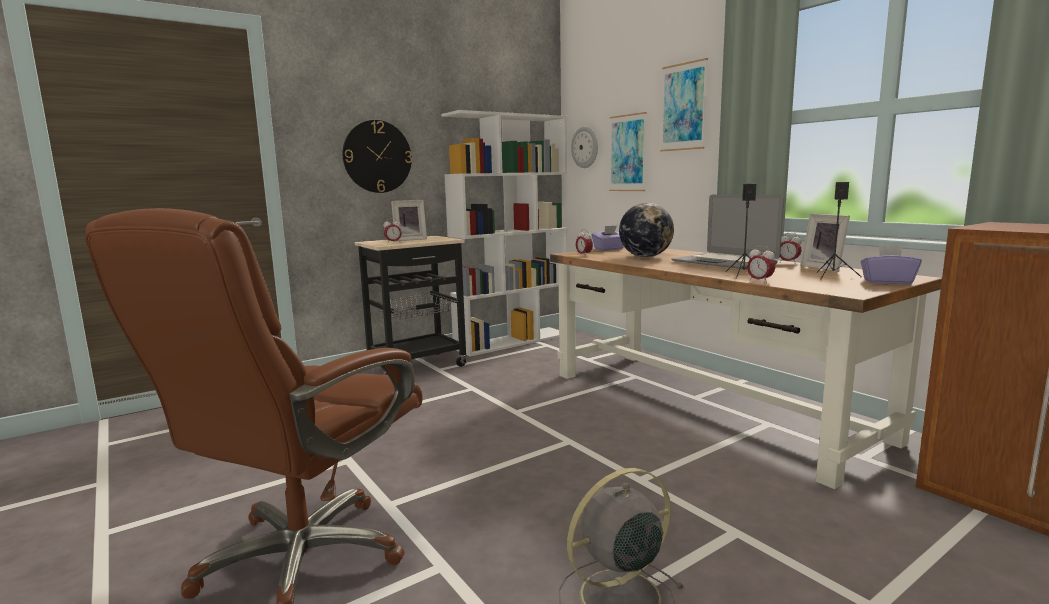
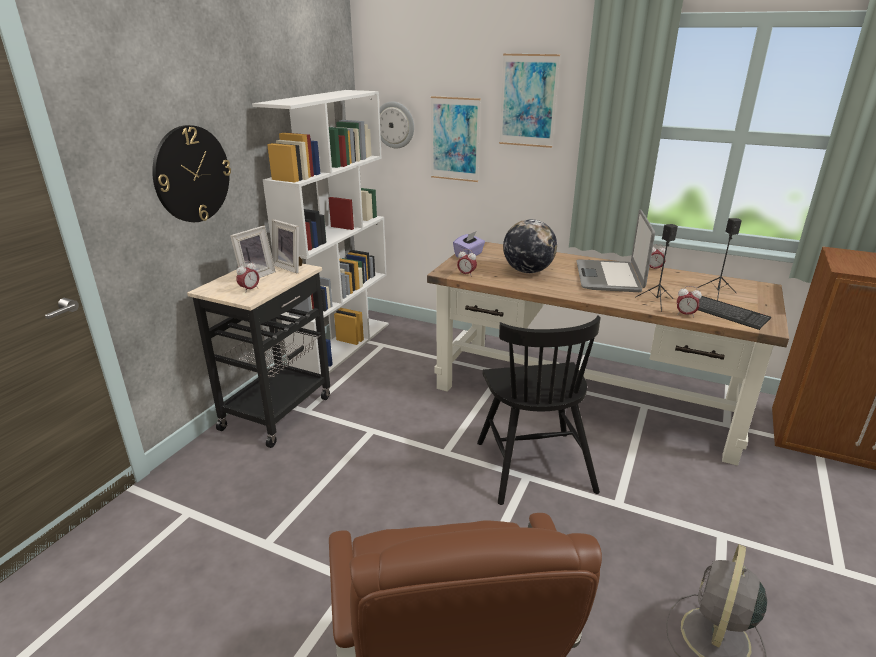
camera: 30 degrees left, 15 degrees up
laptop [671,195,784,270] -> laptop turned 75 degrees clockwise [576,209,655,292]
picture frame [801,214,850,271] -> picture frame moved to [272,219,303,273]
purple tissue box [861,245,922,284] -> none
none -> black chair [477,316,601,505]
none -> keyboard [698,296,771,330]

